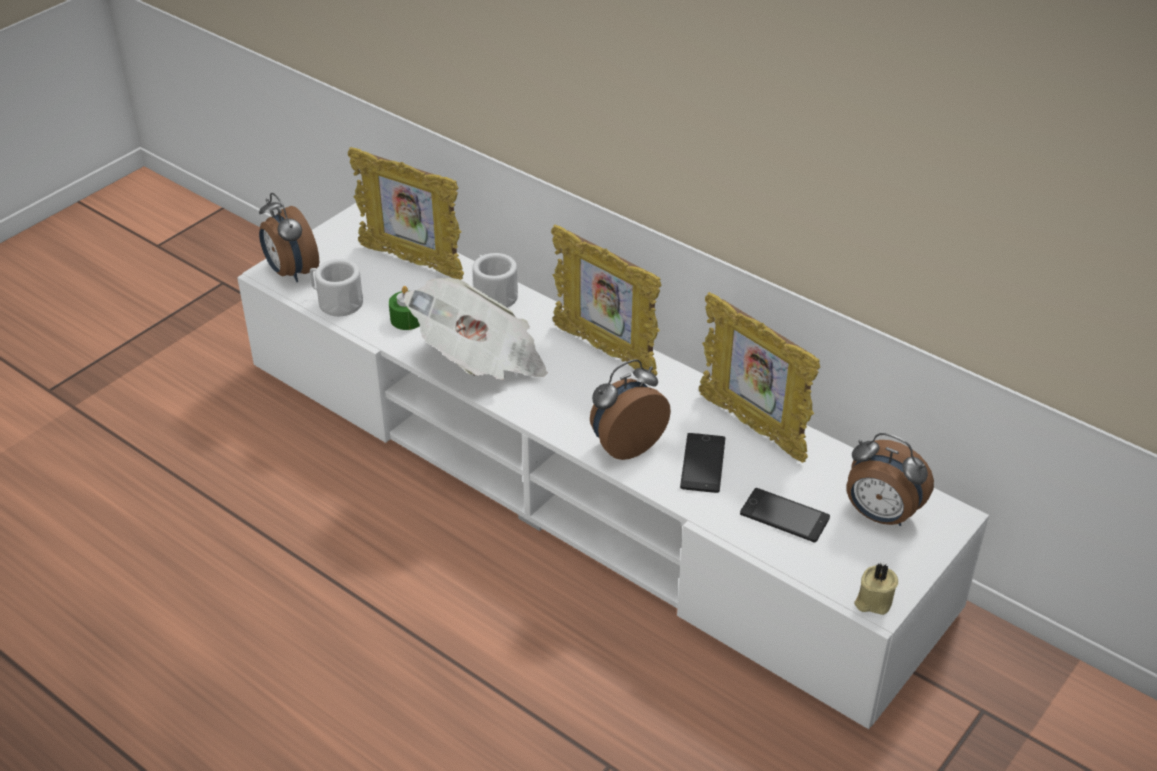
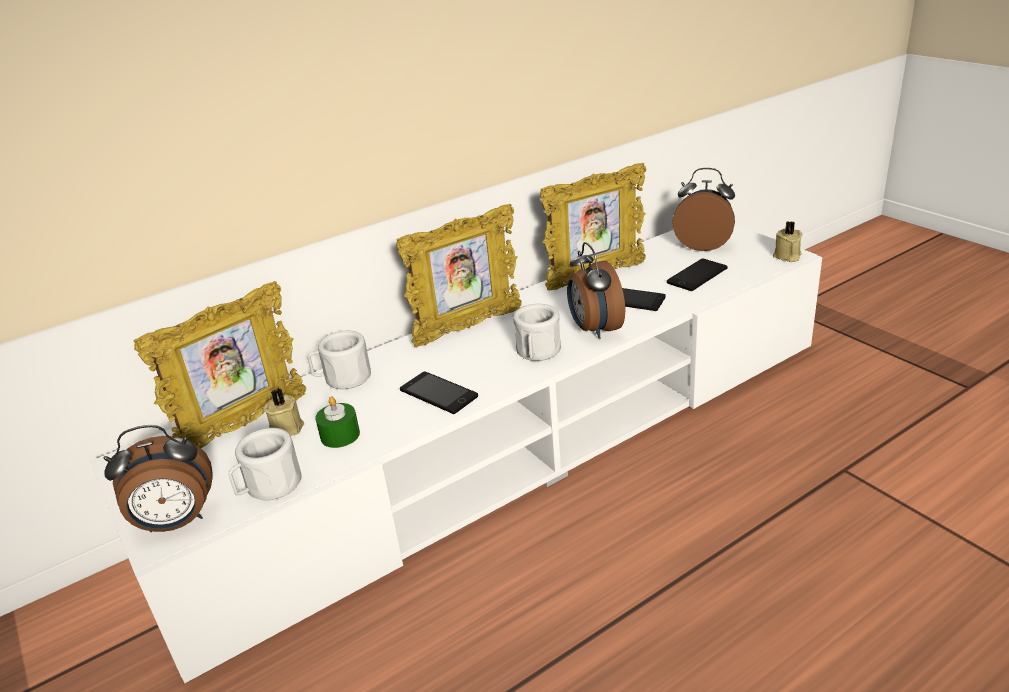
camera: 70 degrees left, 10 degrees down
newspaper [404,278,548,380] -> phone [400,372,478,414]
alarm clock [847,433,934,526] -> alarm clock turned 120 degrees counterclockwise [672,168,735,251]
none -> beige candle [263,388,304,436]
none -> white mug [513,304,561,361]

